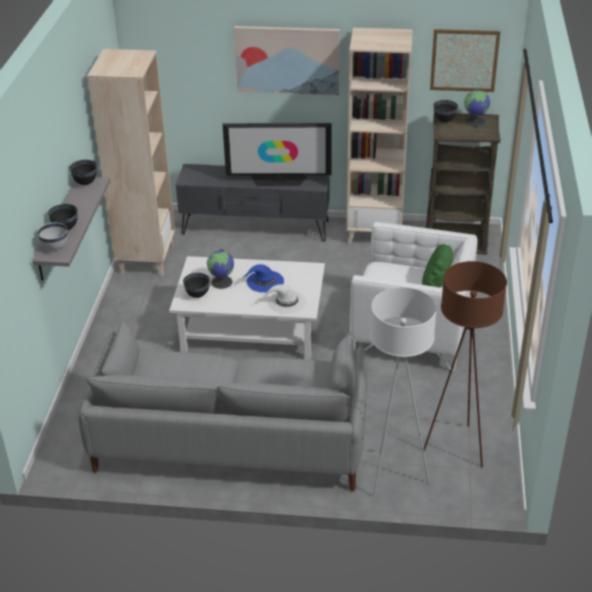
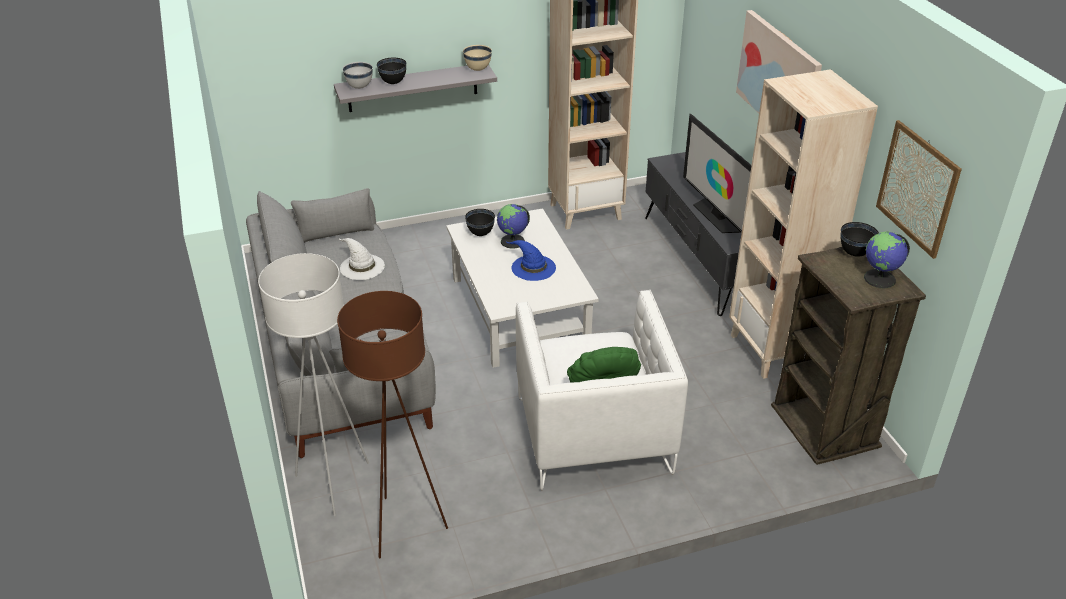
camera: 65 degrees right, 0 degrees up
black bowl [69,160,97,185] -> beige bowl [463,45,492,71]
white hat [261,284,306,314] -> white hat moved to [338,238,385,280]

